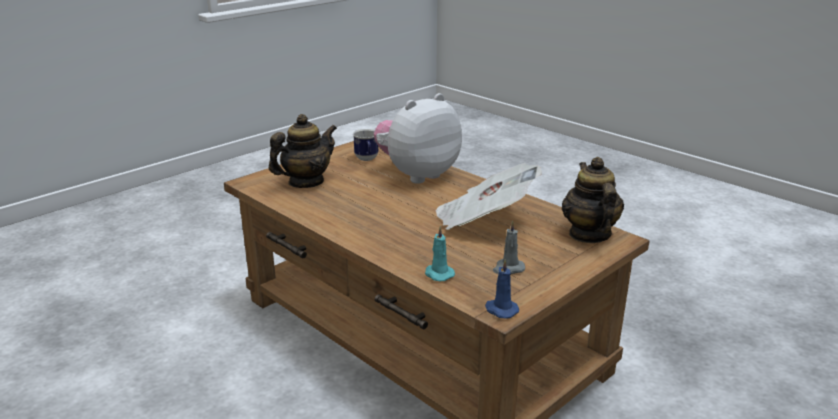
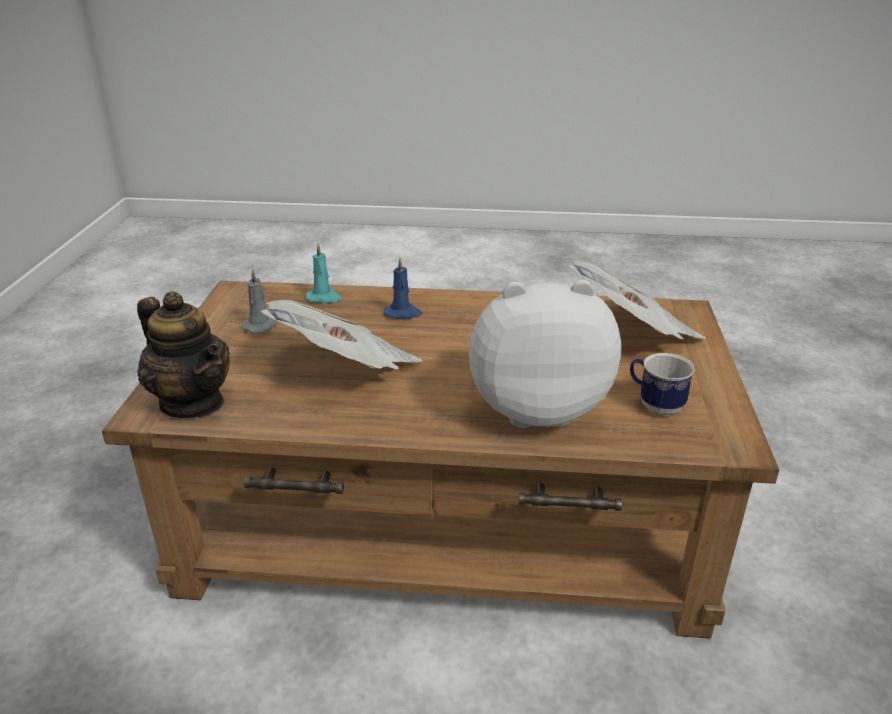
camera: 140 degrees right, 5 degrees up
teapot [269,114,337,188] -> newspaper [567,260,706,340]
plush toy [374,93,462,184] -> plush toy turned 105 degrees counterclockwise [469,280,621,428]
blue candle [485,259,519,319] -> blue candle moved to [384,258,422,319]

